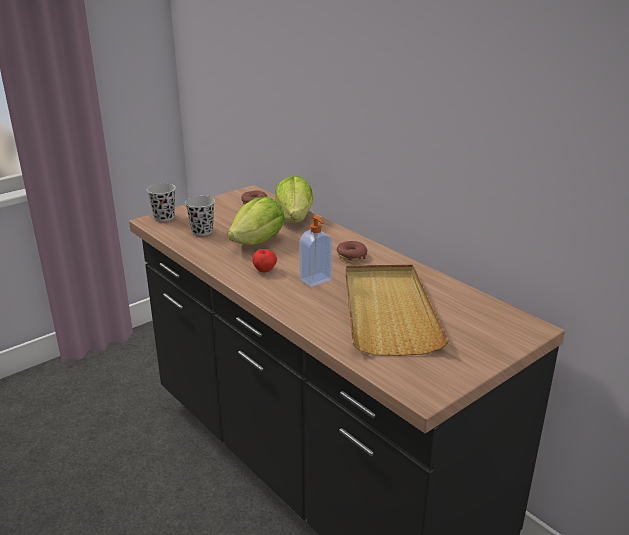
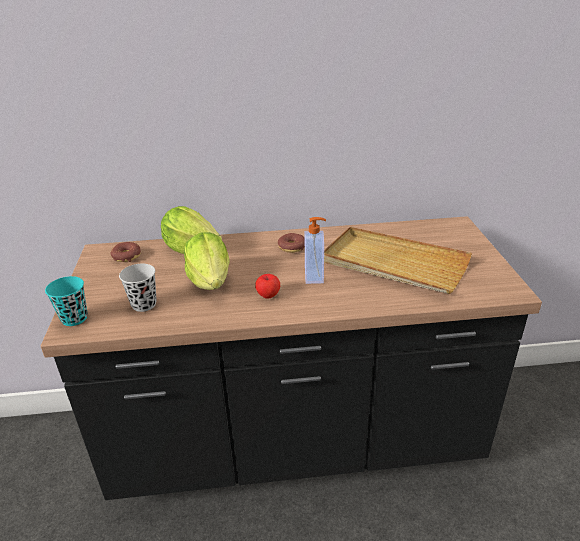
camera: 55 degrees left, 5 degrees up
black cup [147,183,176,222] -> turquoise cup [45,276,88,326]

